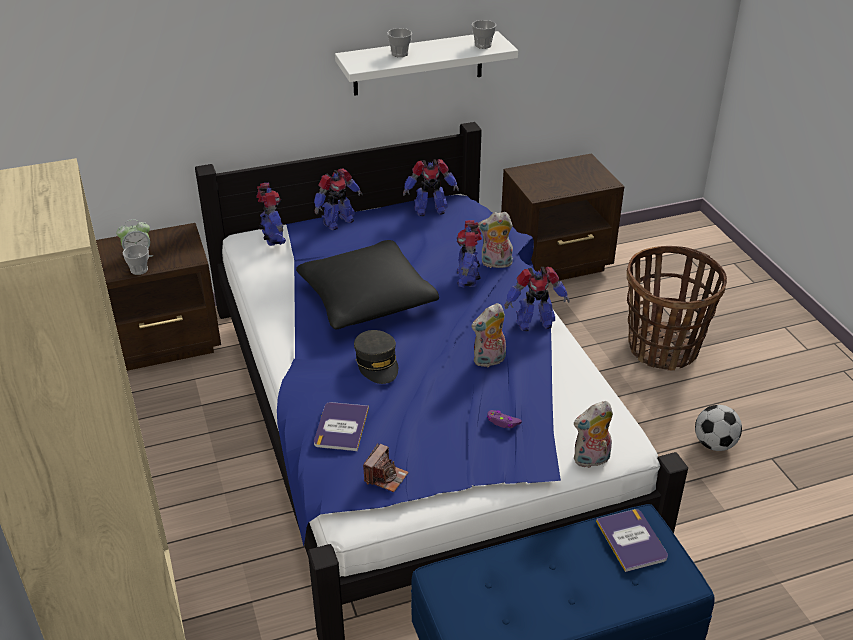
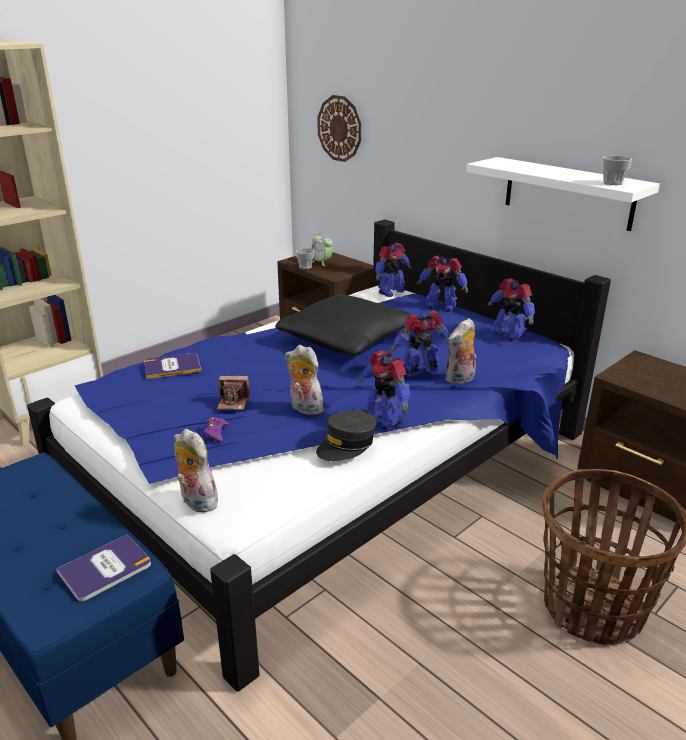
camera: 65 degrees right, 10 degrees down
grey cap [354,330,398,384] -> grey cap moved to [316,410,377,461]
camera [363,443,409,492] -> camera moved to [217,375,250,410]
cup [387,28,412,57] -> none
plush toy [478,212,513,268] -> plush toy turned 105 degrees counterclockwise [445,318,476,384]
football [695,405,742,451] -> none
none -> wall clock [317,95,361,162]

